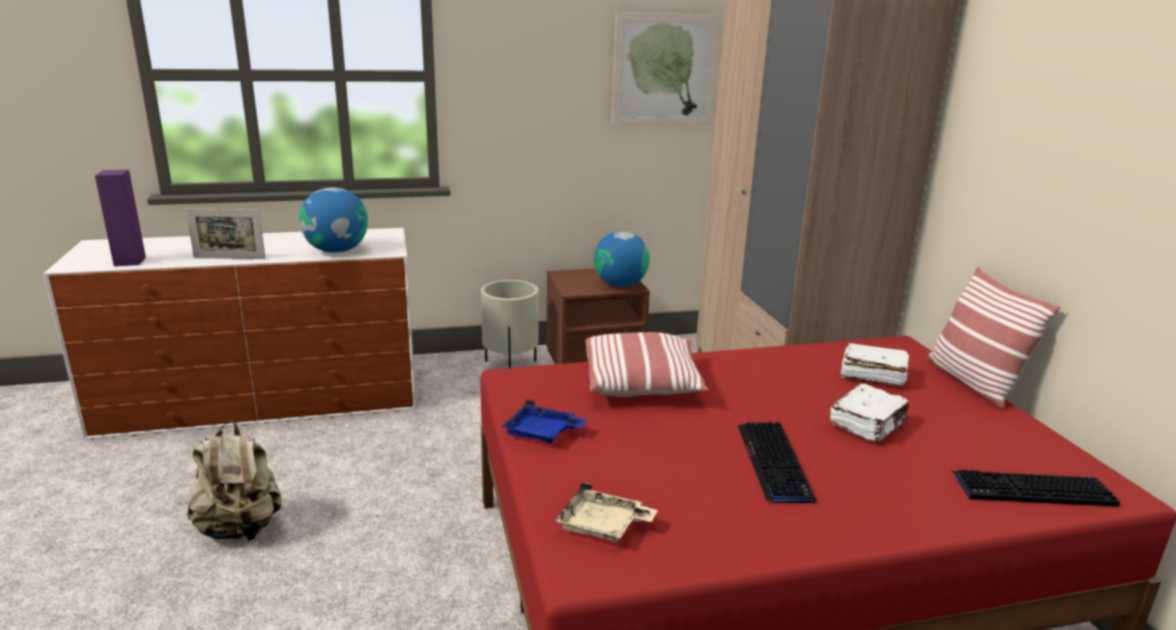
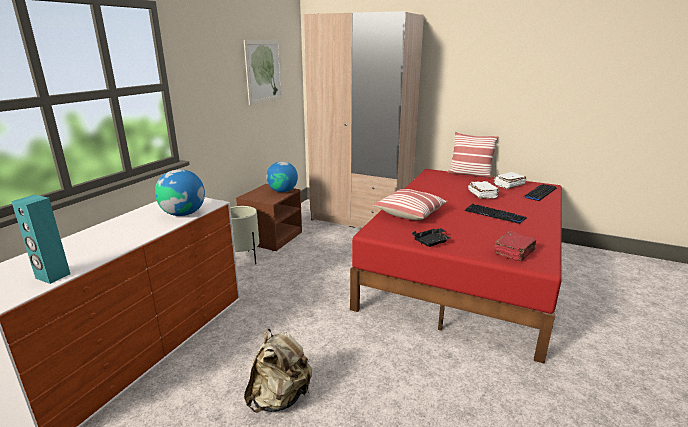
camera: 50 degrees left, 0 degrees up
purple speaker [95,170,146,266] -> turquoise speaker [11,194,70,284]
picture frame [186,208,266,259] -> none
blue tray [501,399,587,444] -> black tray [412,228,450,247]
beige tray [555,482,658,542] -> red book [494,231,536,261]
white book [840,343,909,387] -> white book moved to [493,172,526,189]

